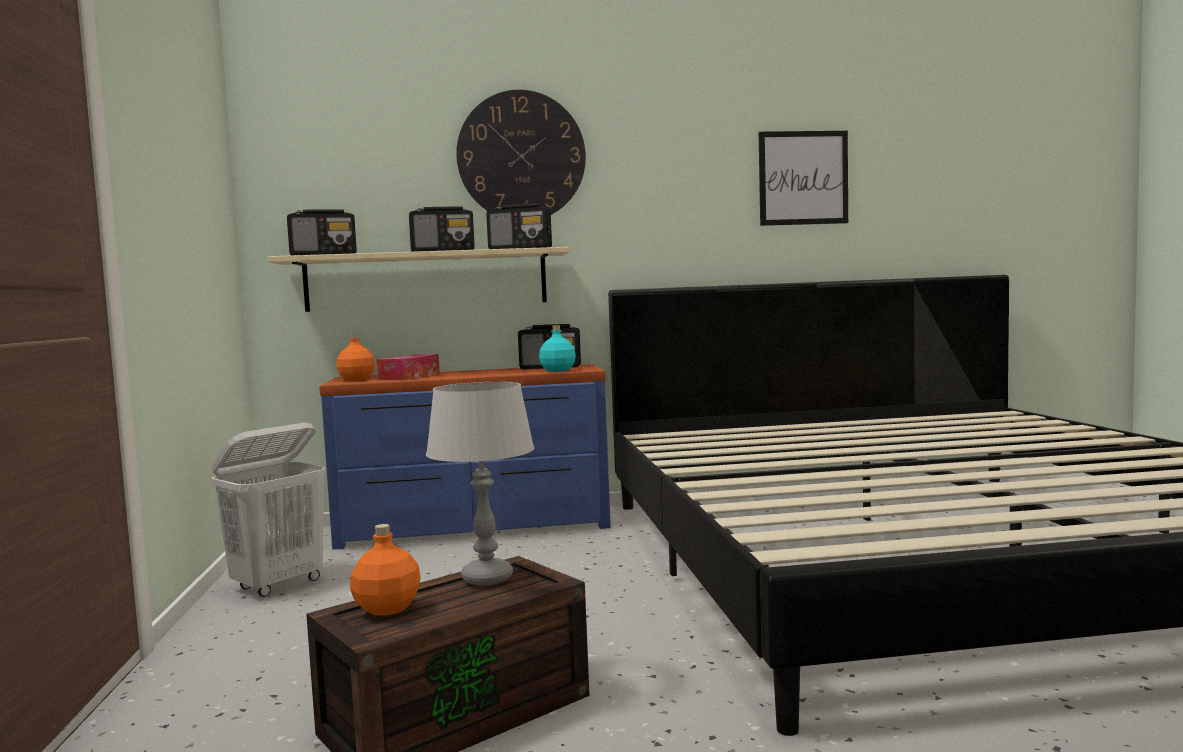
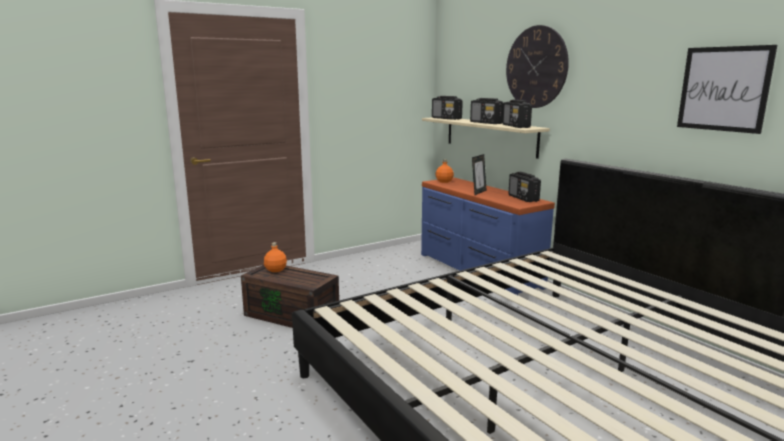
camera: 65 degrees right, 10 degrees up
white laundry basket [211,423,325,597] -> none
tissue box [377,354,440,380] -> none
grey table lamp [426,382,534,585] -> none
turquoise bottle [539,325,576,372] -> none
none -> picture frame [472,154,487,195]

